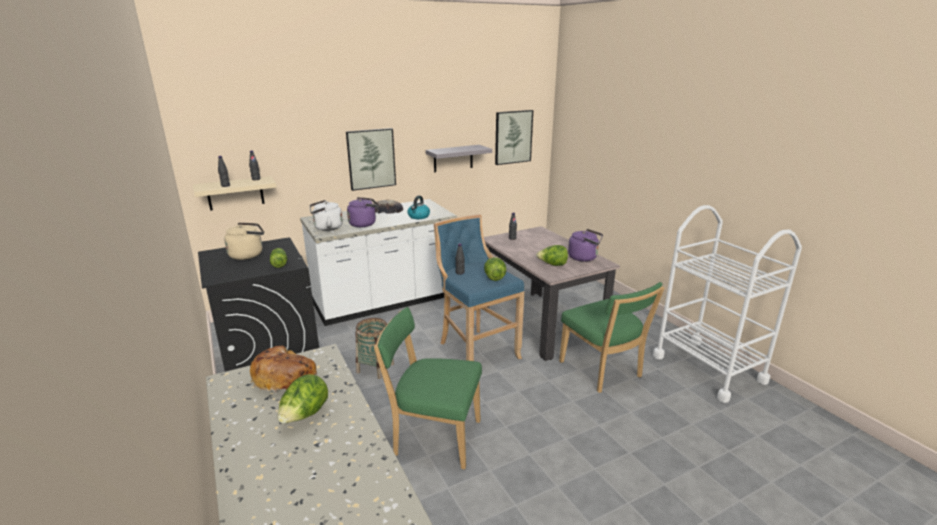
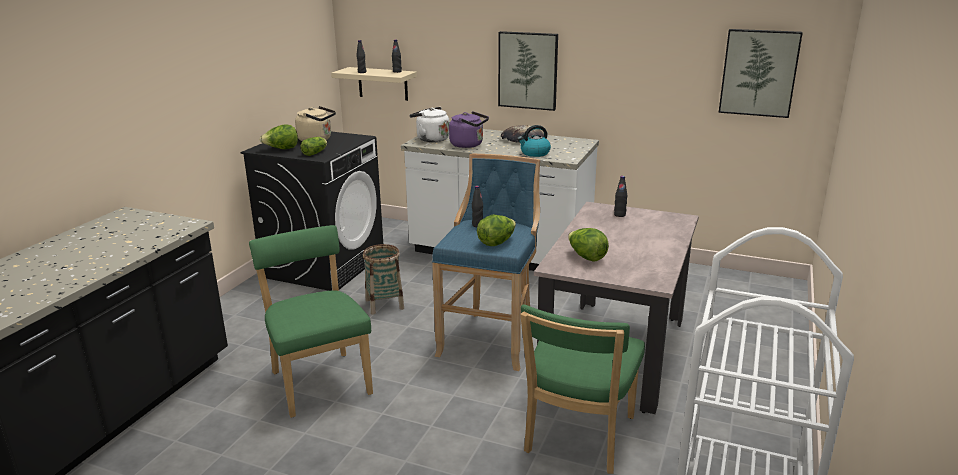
camera: 50 degrees right, 0 degrees up
bread [250,346,317,392] -> none
lettuce [278,374,328,424] -> lettuce moved to [259,124,298,149]
grey shelf [426,145,492,172] -> none
purple kettle [568,229,603,262] -> none

